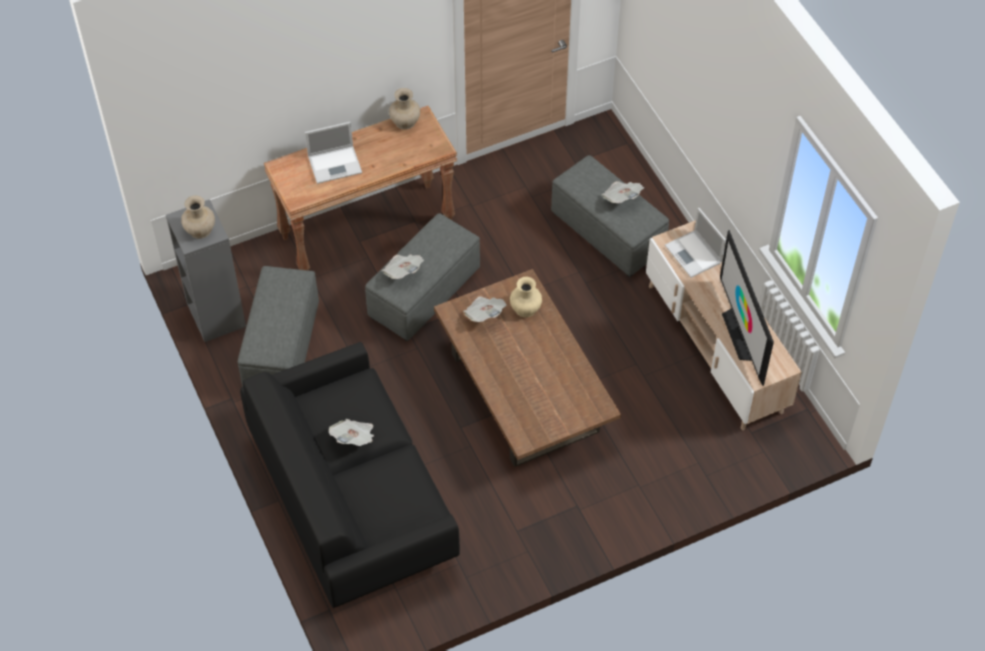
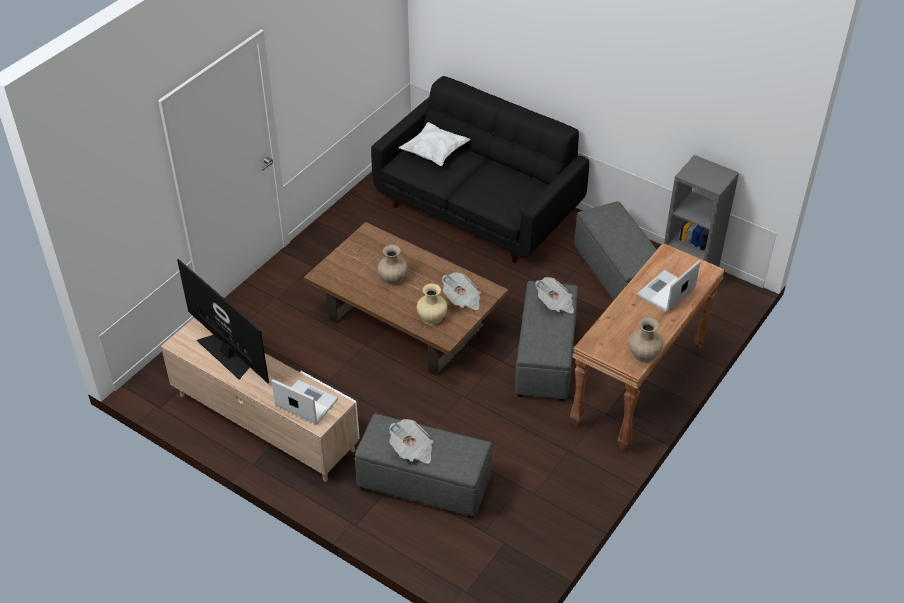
camera: 150 degrees right, 10 degrees down
beige vase [181,196,215,239] -> beige vase moved to [377,245,407,286]
newspaper [329,419,374,446] -> none
none -> white pillow [399,122,471,166]

